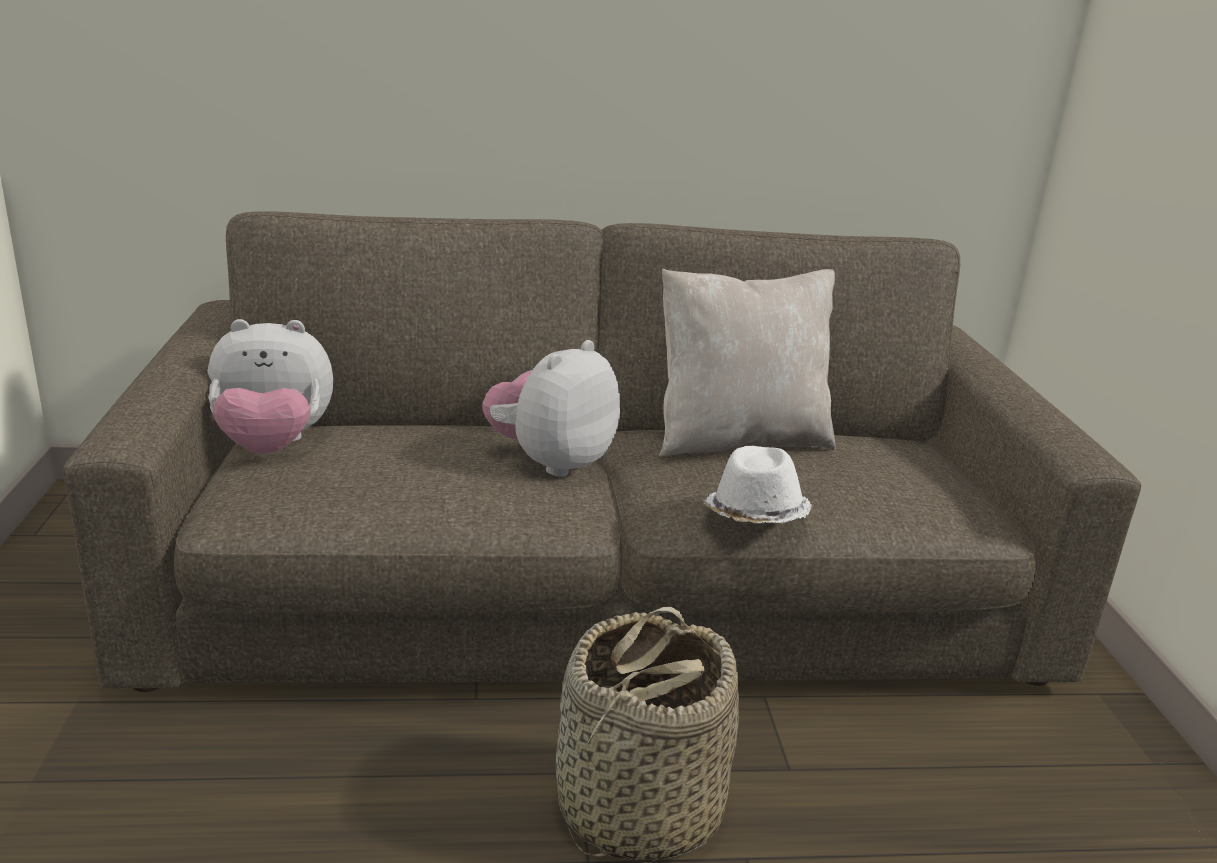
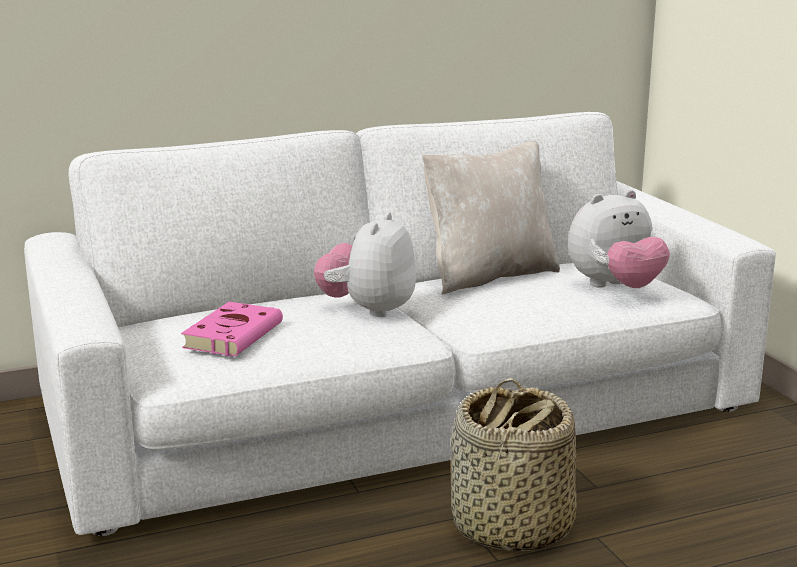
camera: 15 degrees left, 5 degrees down
brown sofa [63,211,1141,692] -> white sofa [24,112,776,536]
plush toy [207,319,333,454] -> plush toy moved to [568,190,670,288]
white hat [703,446,812,524] -> none
none -> pink book [181,302,283,357]

